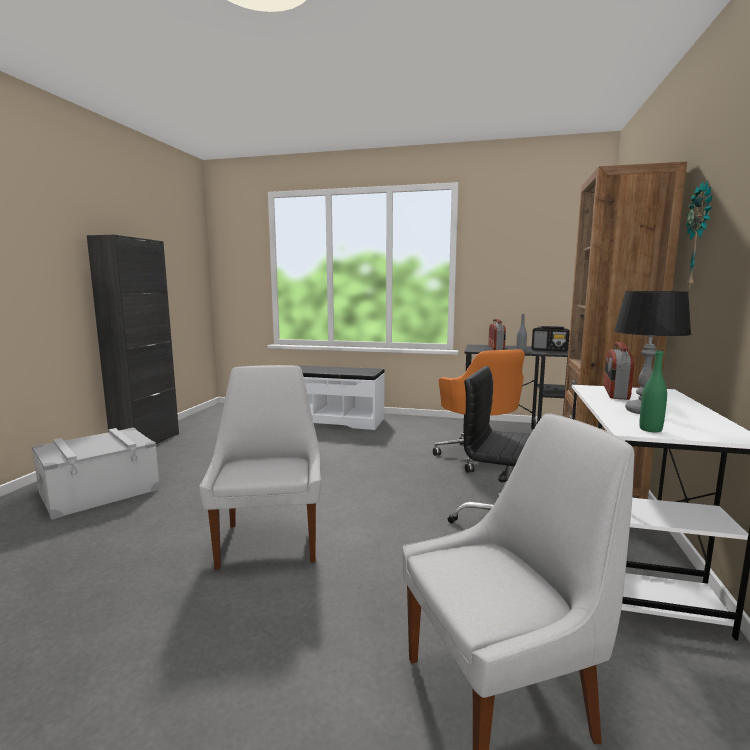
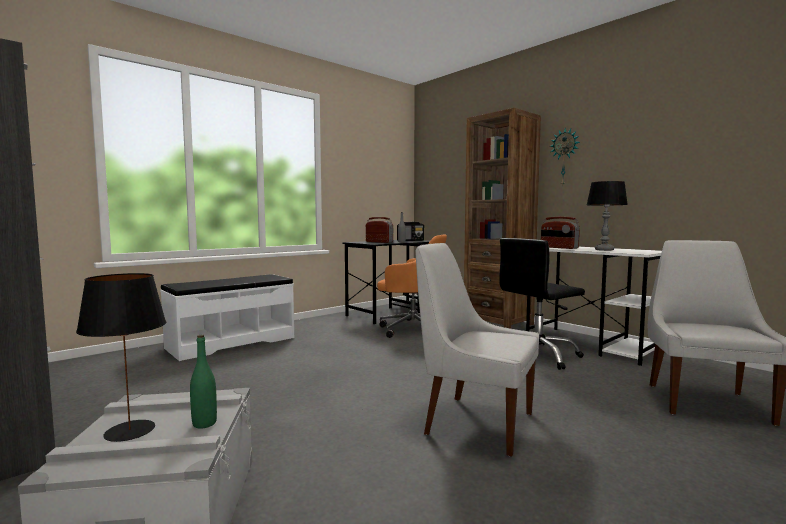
camera: 55 degrees left, 5 degrees down
green bottle [639,349,667,432] -> green bottle moved to [190,335,217,429]
none -> black table lamp [76,273,166,442]

